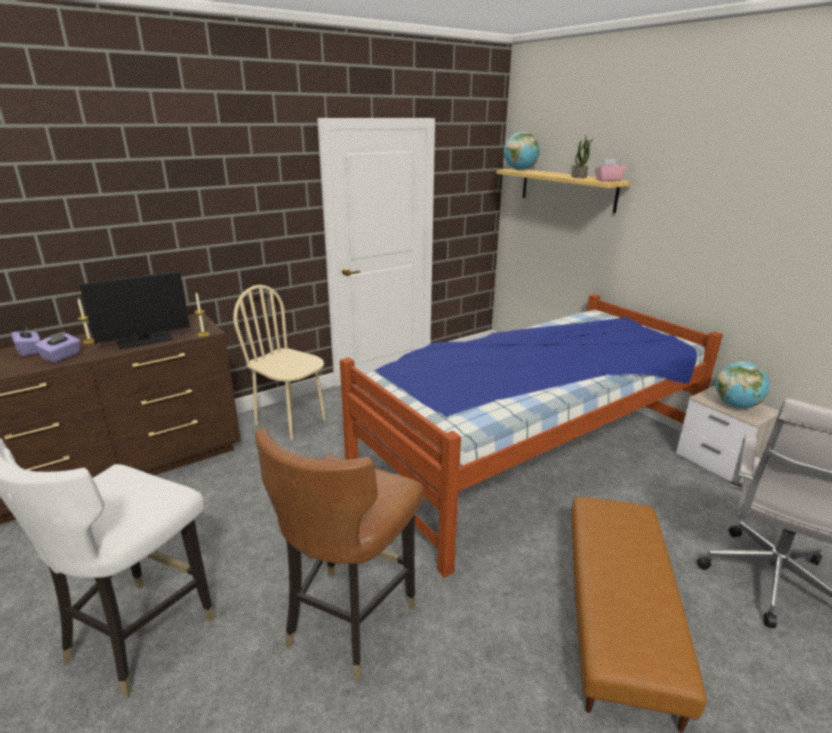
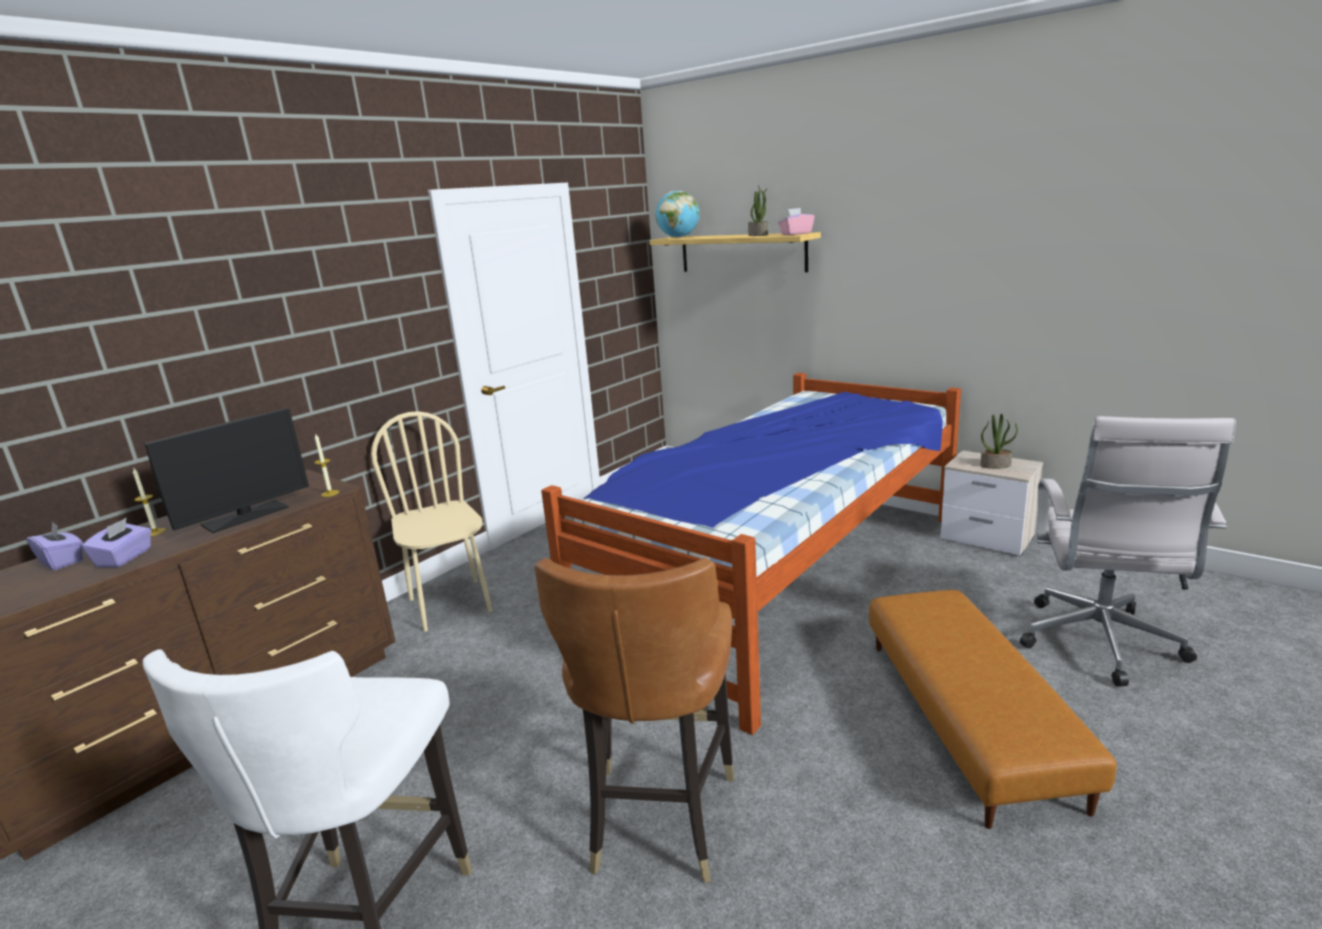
camera: 15 degrees left, 5 degrees down
beige chair [233,285,326,440] -> beige chair turned 45 degrees clockwise [371,411,492,632]
globe [716,362,770,408] -> potted plant [980,414,1018,469]

